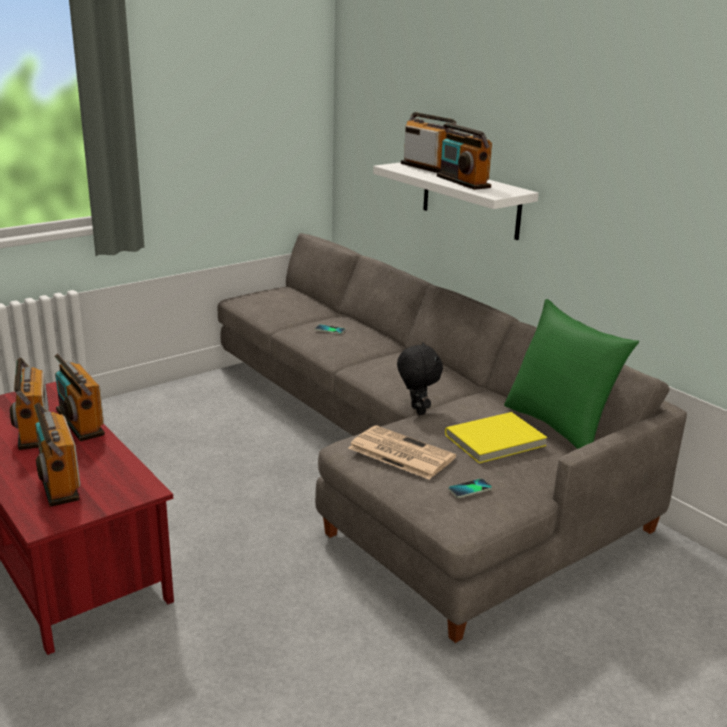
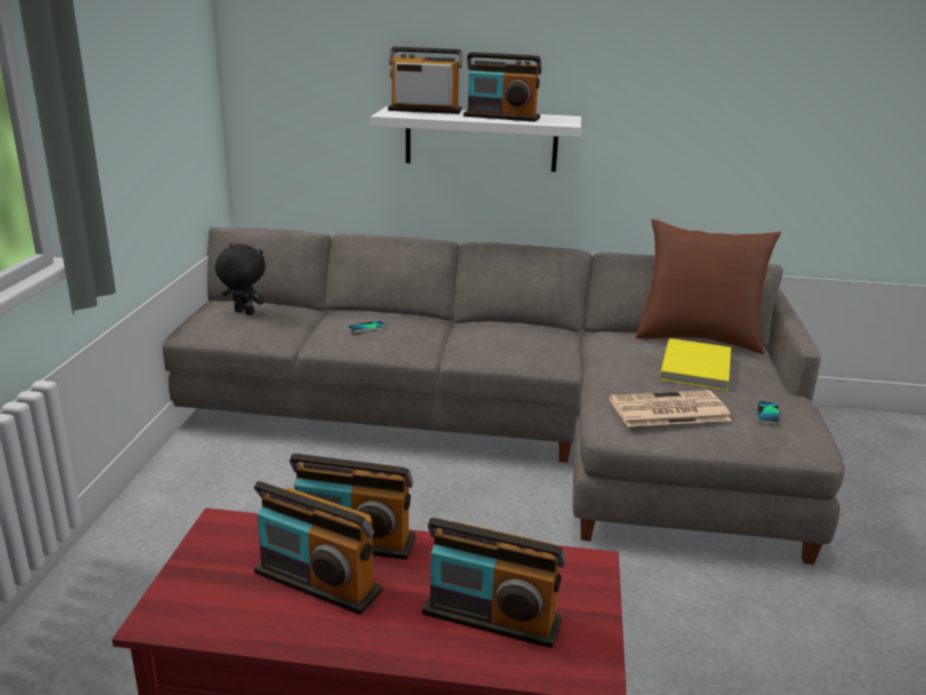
camera: 45 degrees left, 0 degrees up
black plush toy [397,342,443,415] -> black plush toy moved to [215,244,265,315]
green pillow [504,299,639,449] -> brown pillow [636,219,781,354]

